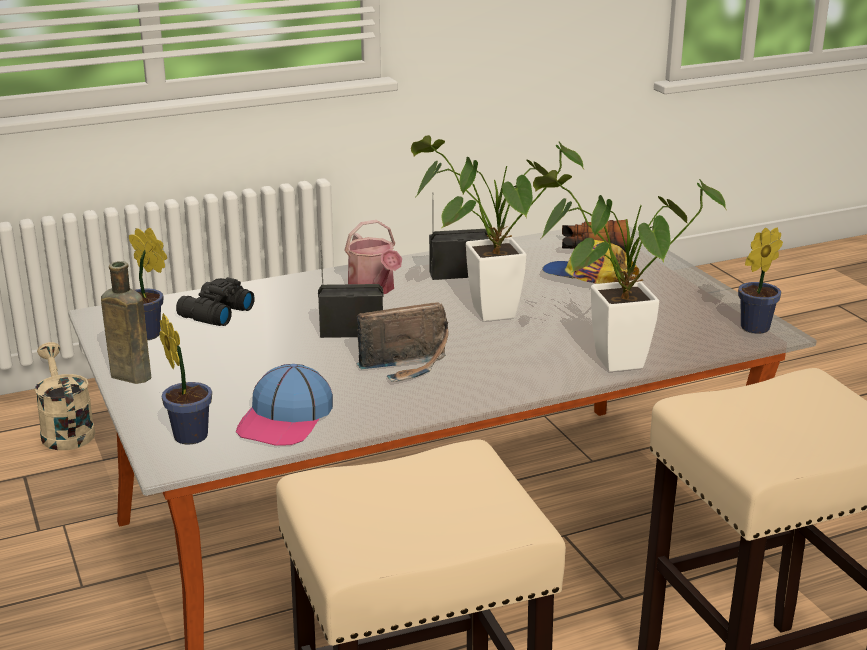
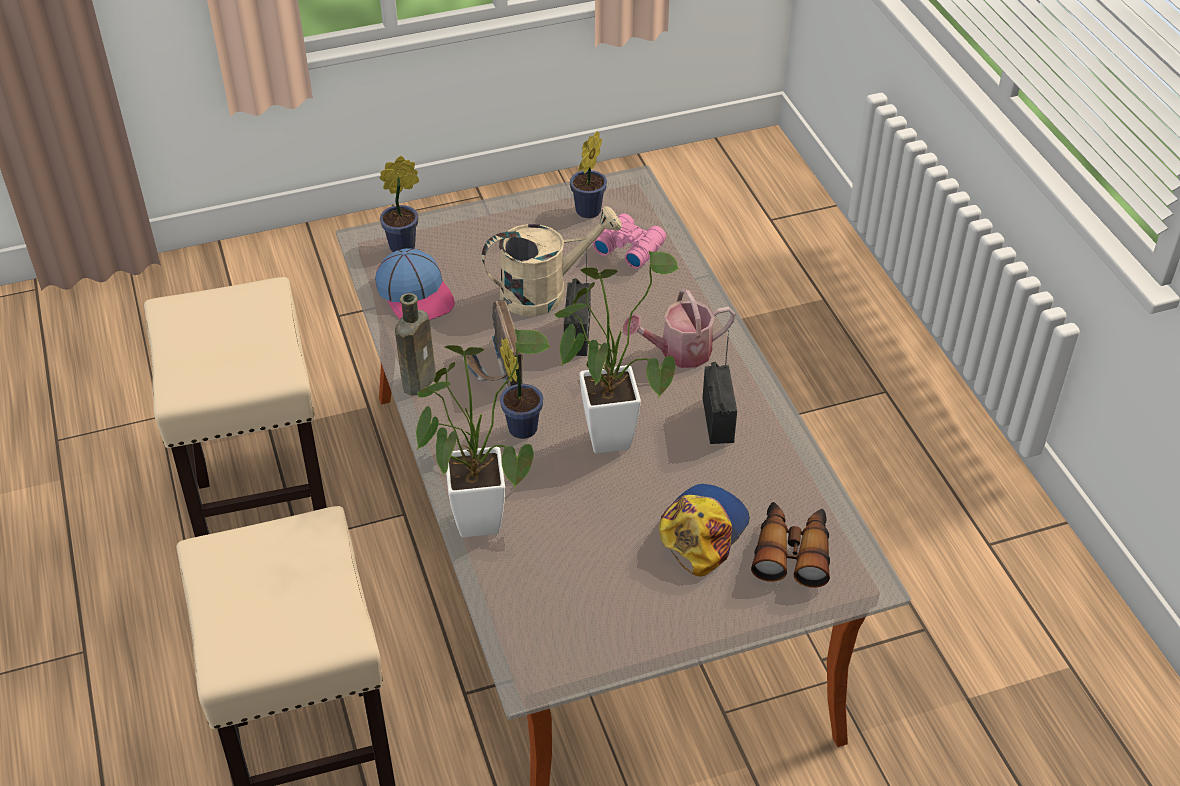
camera: 95 degrees right, 20 degrees up
beige watering can [35,342,95,450] -> beige watering can moved to [482,206,622,316]
brown bottle [101,261,151,384] -> brown bottle moved to [395,293,436,396]
black binoculars [176,277,255,326] -> pink binoculars [593,213,666,269]
cap [236,364,333,446] -> cap turned 150 degrees counterclockwise [375,248,455,320]
potted plant [738,227,783,334] -> potted plant moved to [500,338,543,439]

